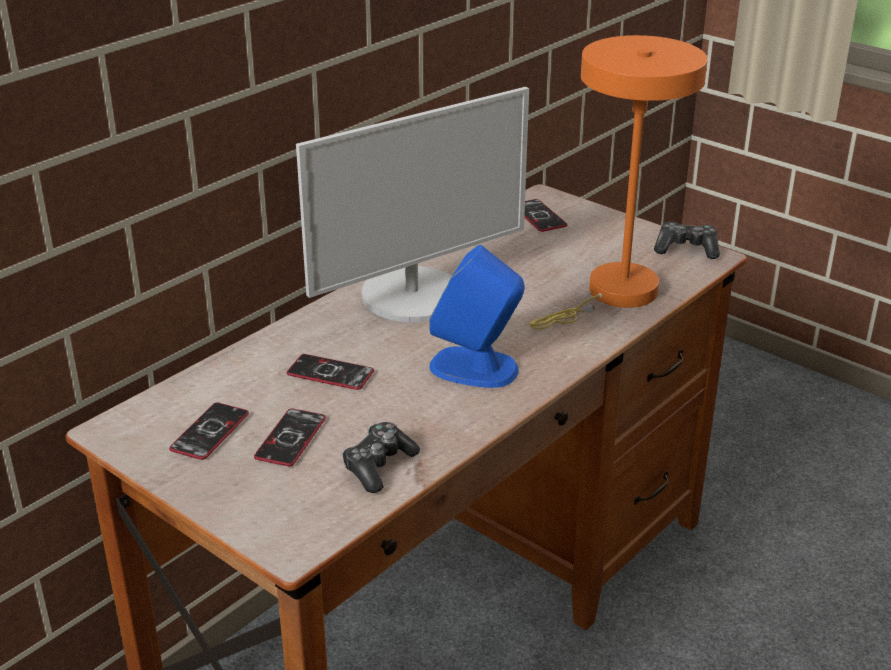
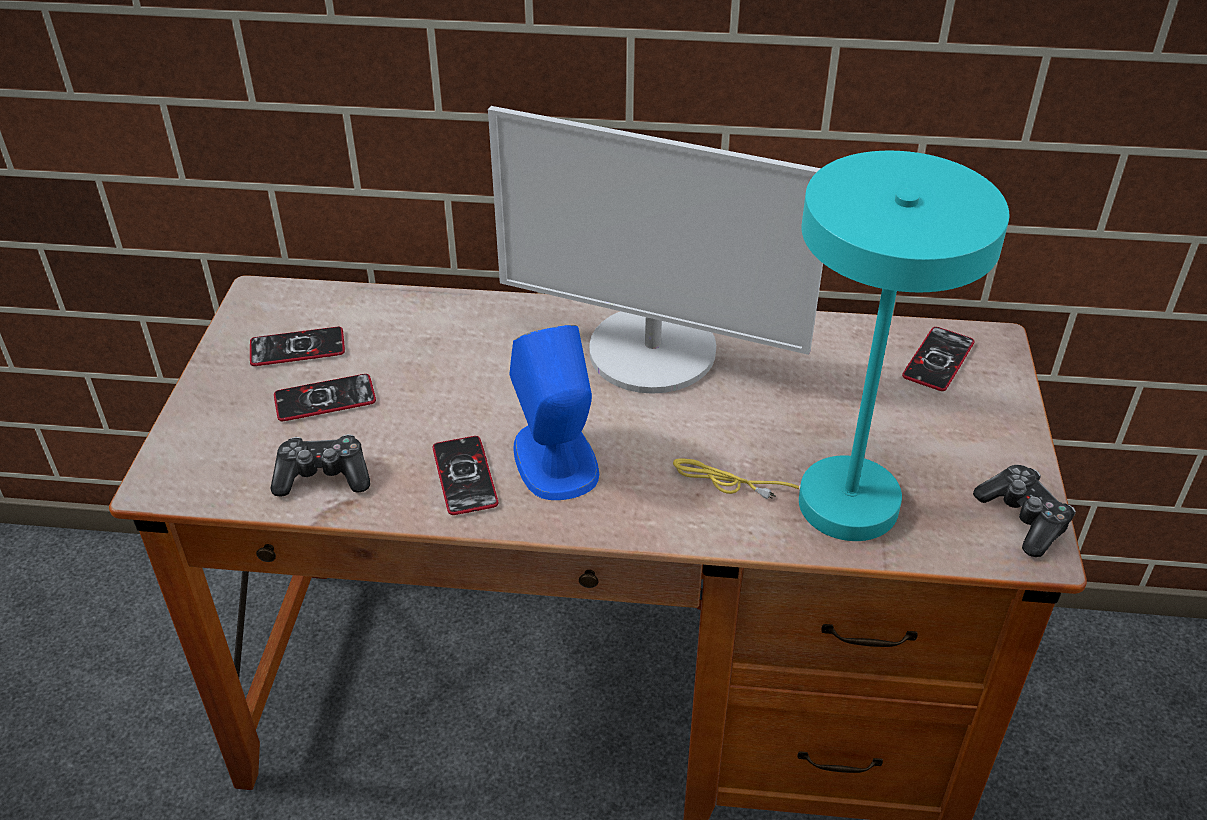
camera: 55 degrees right, 10 degrees up
phone [287,354,374,390] -> phone moved to [432,436,499,515]
orange table lamp [529,35,708,329] -> turquoise table lamp [673,151,1009,541]

